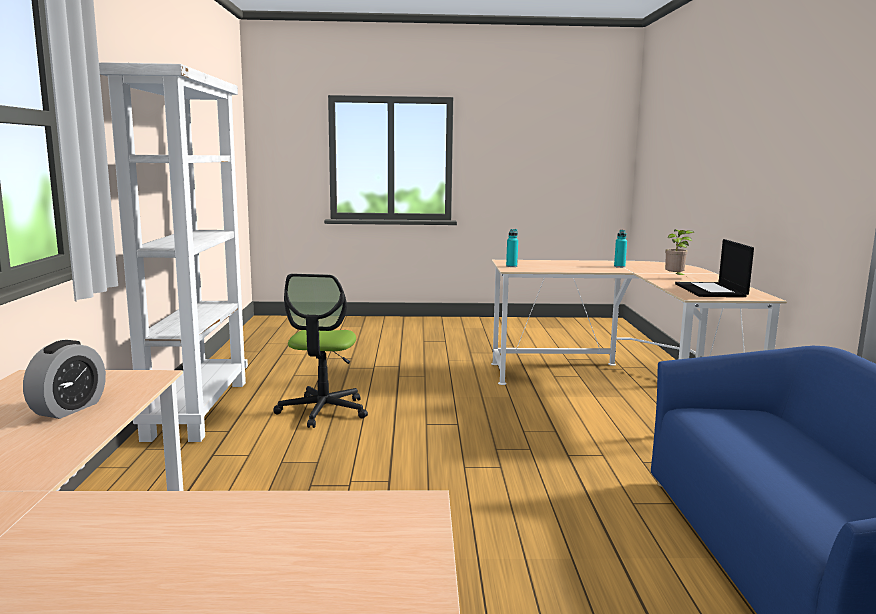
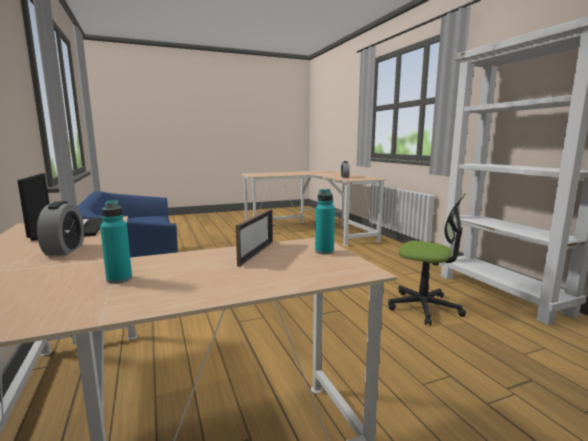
camera: 160 degrees right, 0 degrees up
office chair [273,274,368,428] -> office chair turned 135 degrees clockwise [388,193,466,325]
potted plant [665,229,694,275] -> alarm clock [37,201,84,256]
none -> picture frame [236,209,273,267]

